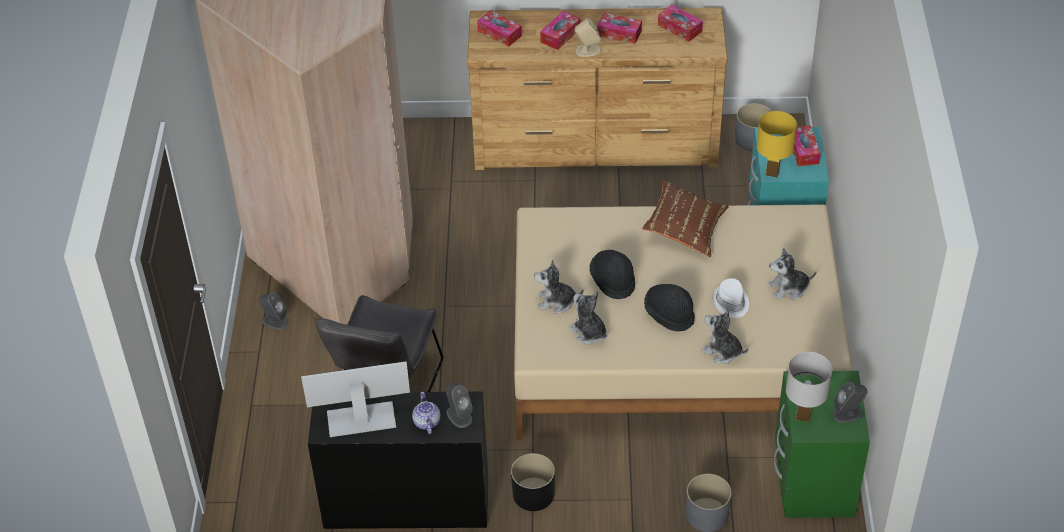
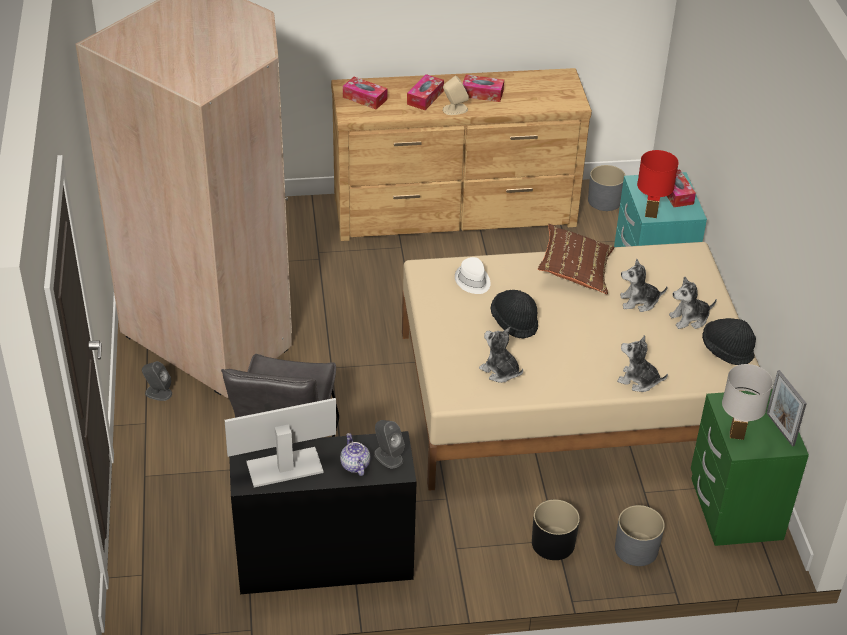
camera: 10 degrees left, 5 degrees down
black planter [511,453,555,511] -> black planter moved to [532,500,580,560]
plush toy [534,260,583,314] -> plush toy moved to [620,259,668,312]
black hat [644,284,695,332] -> black hat moved to [702,318,756,365]
tissue box [658,5,703,42] -> none
white hat [712,278,749,318] -> white hat moved to [455,257,491,294]
yellow table lamp [757,111,797,177] -> red table lamp [637,150,679,218]
grey speaker [832,382,867,423] -> picture frame [767,370,807,447]

